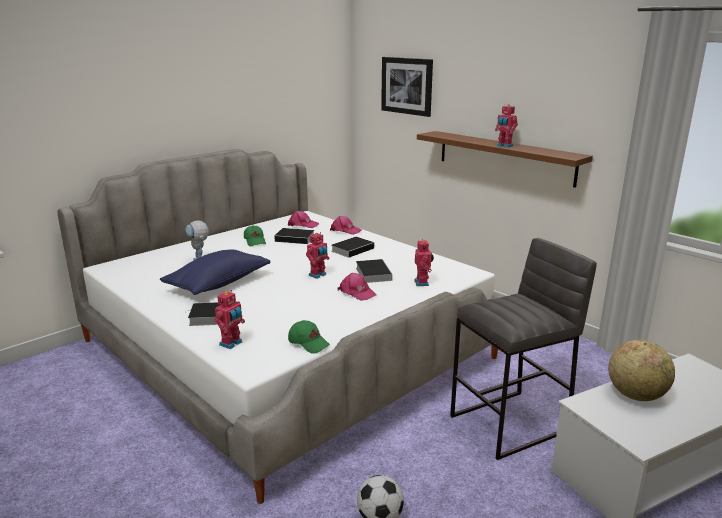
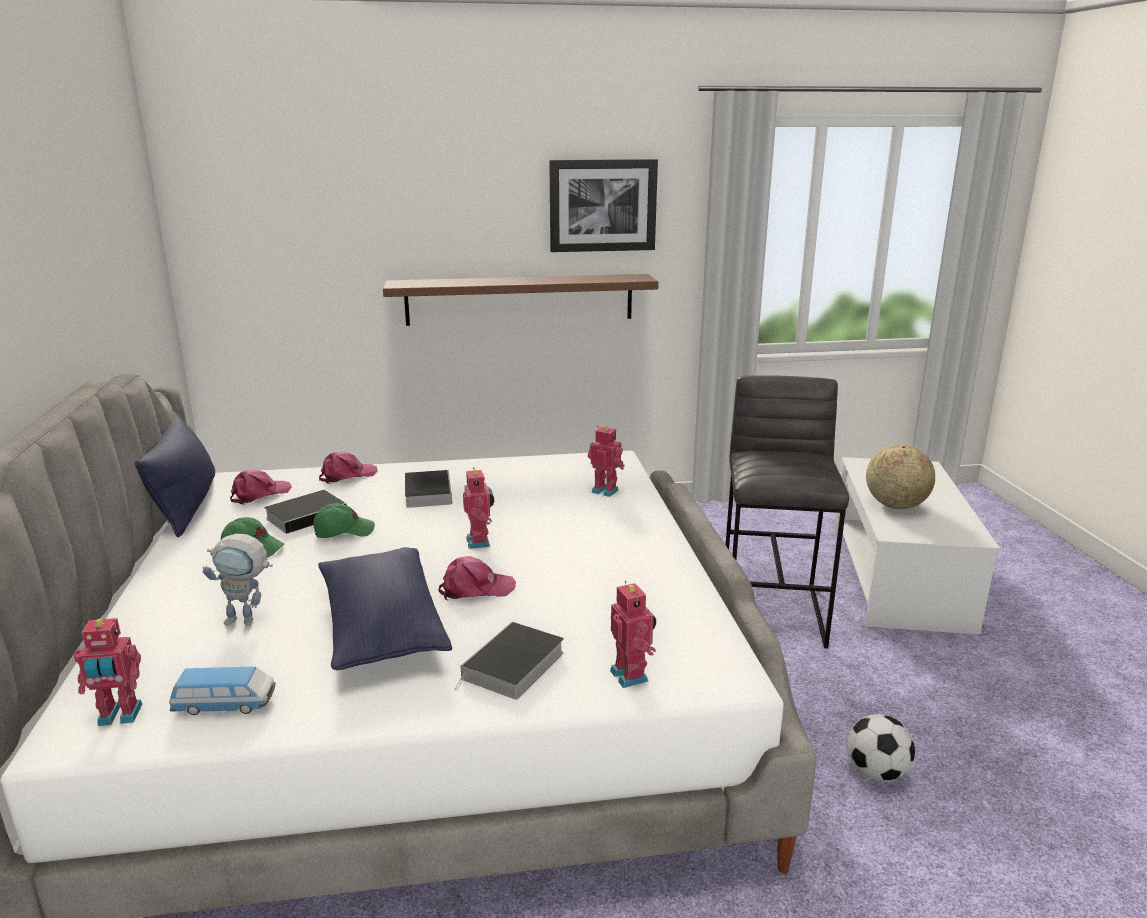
camera: 55 degrees left, 0 degrees up
green cap [288,320,330,354] -> green cap moved to [313,503,375,538]
pink cap [337,273,377,301] -> pink cap moved to [438,556,516,600]
book [356,259,392,283] -> none
picture [381,57,433,117] -> picture moved to [549,159,658,252]
toy robot [495,104,518,148] -> toy robot moved to [74,618,142,726]
none -> blue pillow [135,410,215,537]
none -> toy car [169,667,275,715]

